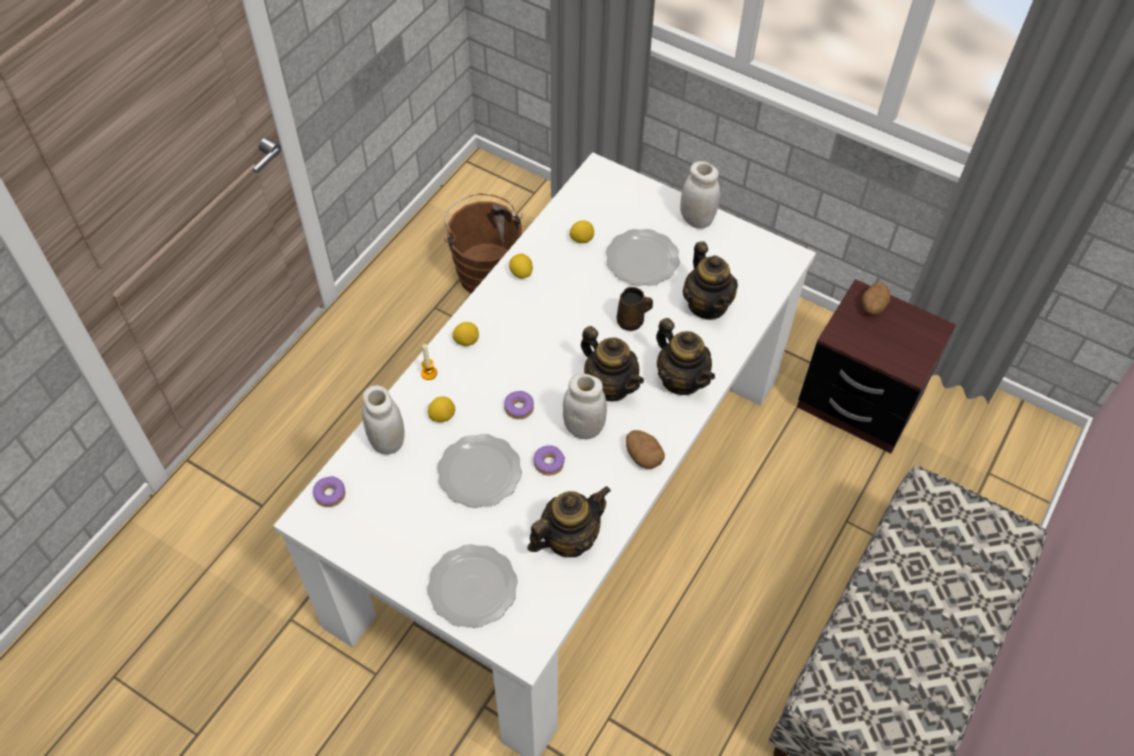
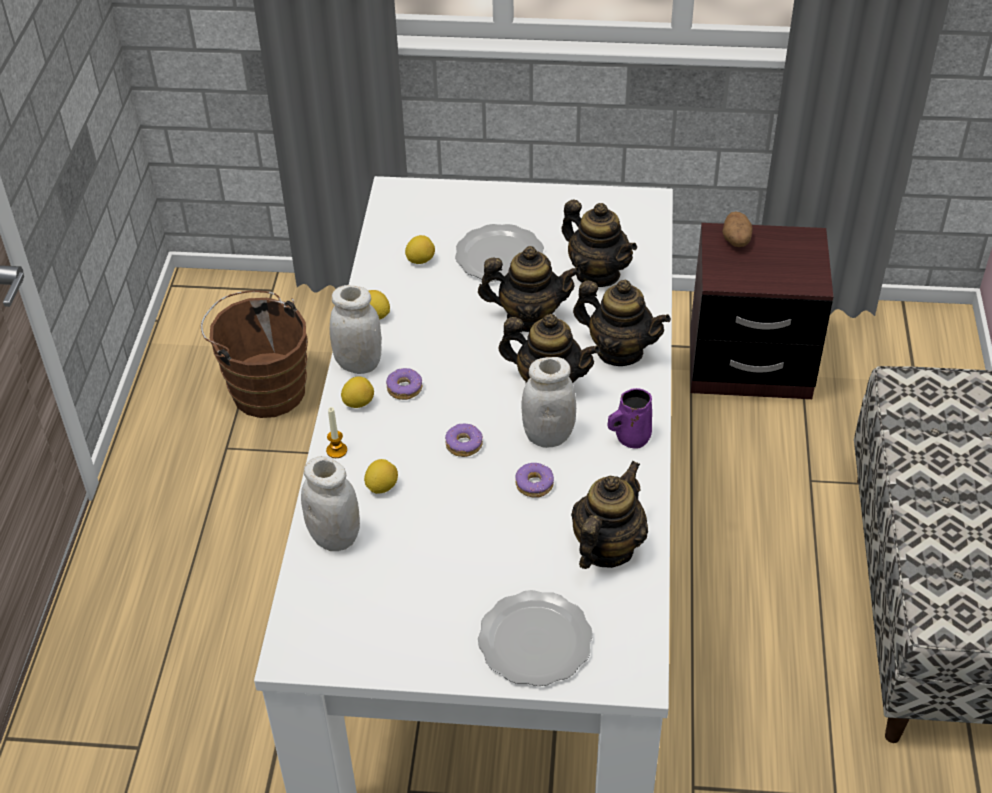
camera: 25 degrees left, 10 degrees down
donut [313,476,345,507] -> donut moved to [386,368,423,400]
plate [437,434,522,508] -> none
brown mug [617,287,653,331] -> teapot [478,246,581,332]
potato [626,430,665,469] -> purple mug [607,388,652,449]
white jar [680,161,720,229] -> white jar moved to [330,285,382,374]

